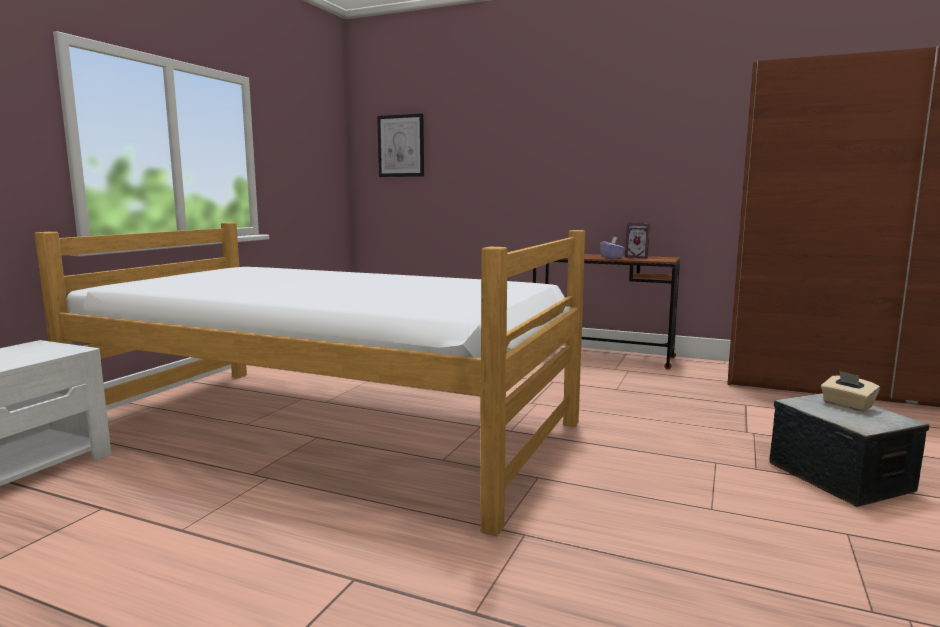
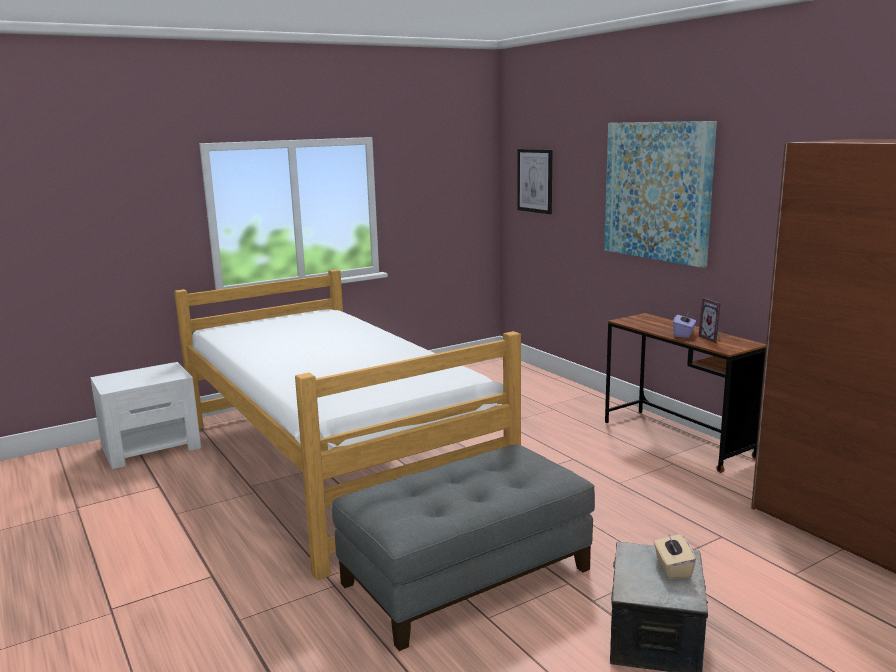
camera: 35 degrees right, 5 degrees up
none -> grey ottoman [332,444,595,651]
none -> picture [604,121,717,268]

